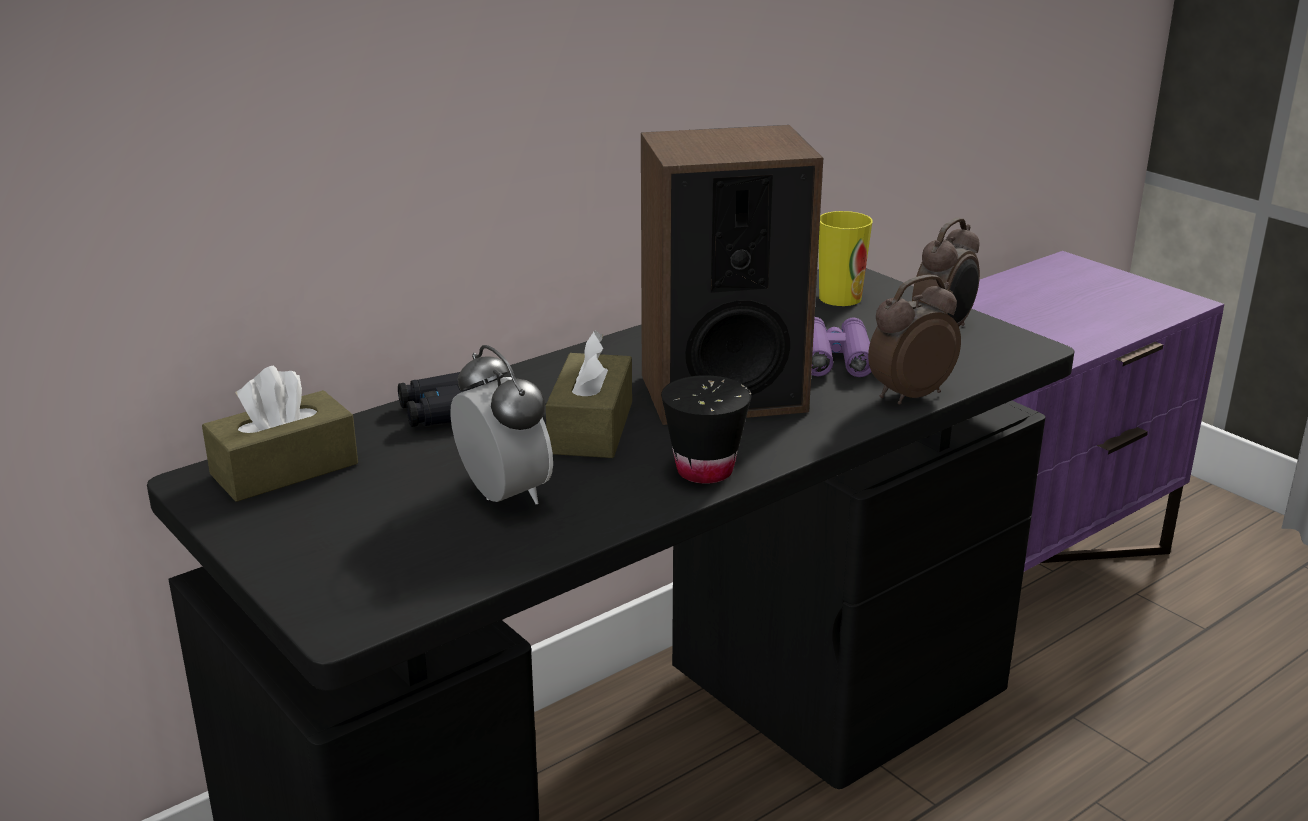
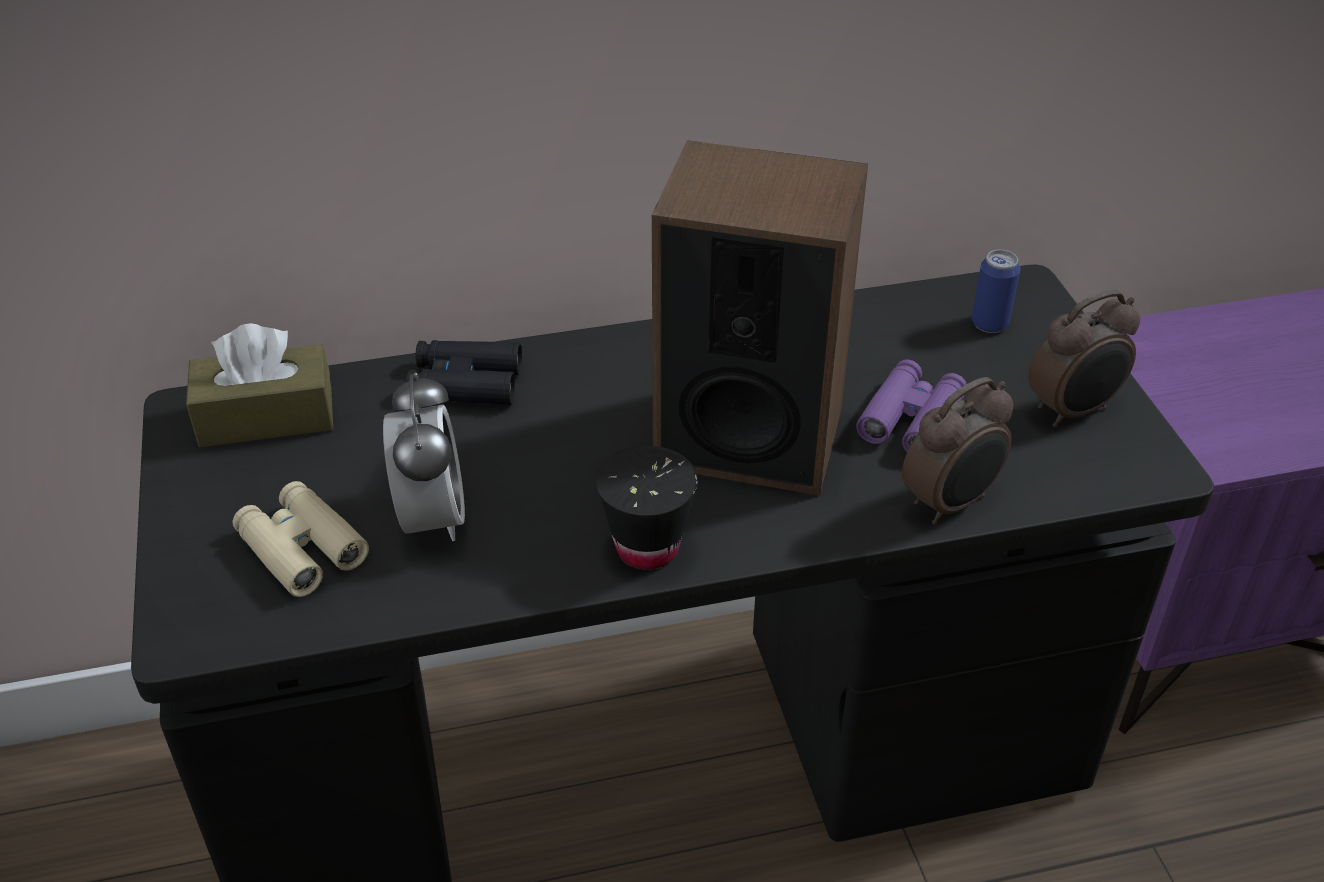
camera: 25 degrees right, 15 degrees up
brown tissue box [546,330,632,458] -> none
cup [819,211,873,306] -> can [972,250,1020,333]
alarm clock [868,274,961,405] -> alarm clock turned 150 degrees clockwise [902,377,1013,525]
none -> beige binoculars [232,481,369,597]

